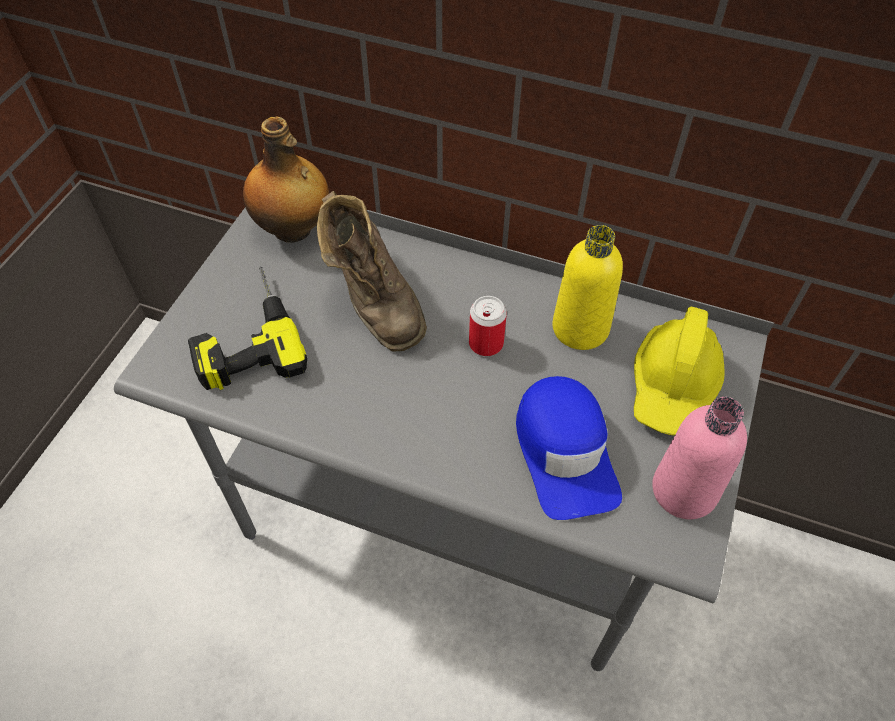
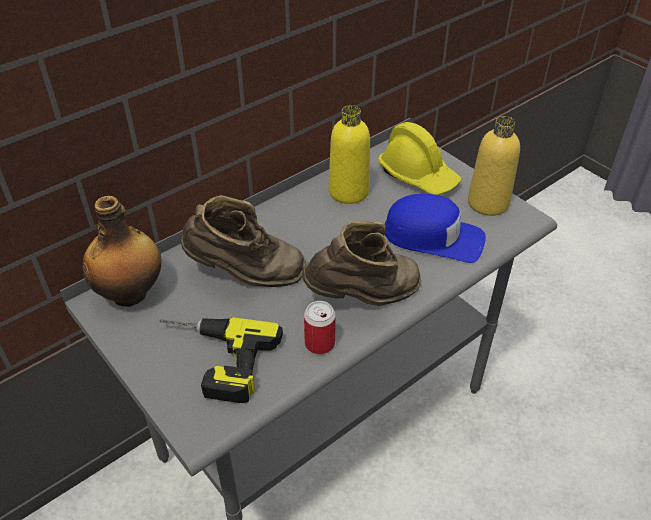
camera: 60 degrees left, 10 degrees down
can [469,296,507,356] -> can moved to [304,301,336,354]
pink bottle [652,397,747,519] -> yellow bottle [468,116,520,216]
none -> brown boot [302,221,421,306]

